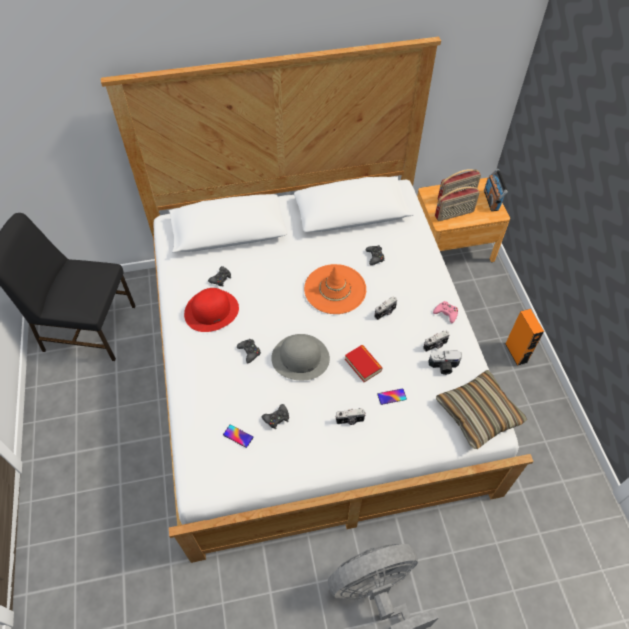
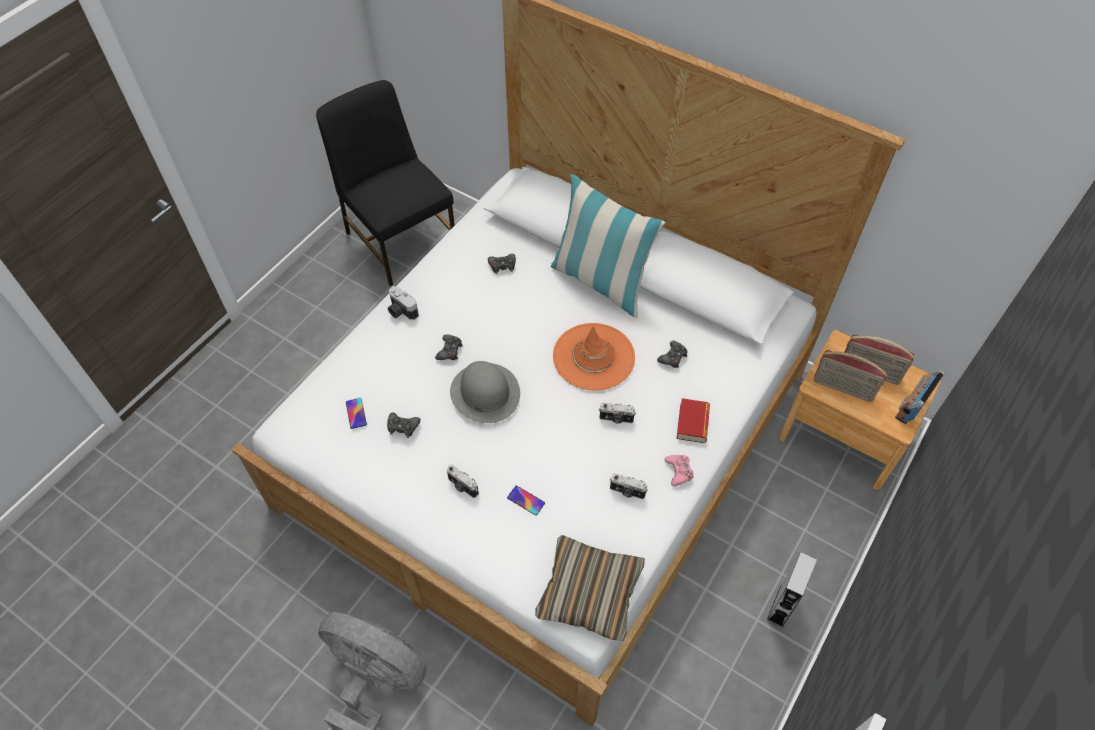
camera: 45 degrees right, 0 degrees up
red hat [184,288,239,332] -> none
book [345,345,382,382] -> book moved to [676,398,710,443]
camera [428,350,462,375] -> camera moved to [388,286,419,320]
orange speaker [505,309,544,366] -> grey speaker [767,552,817,628]
none -> pillow [550,174,665,318]

